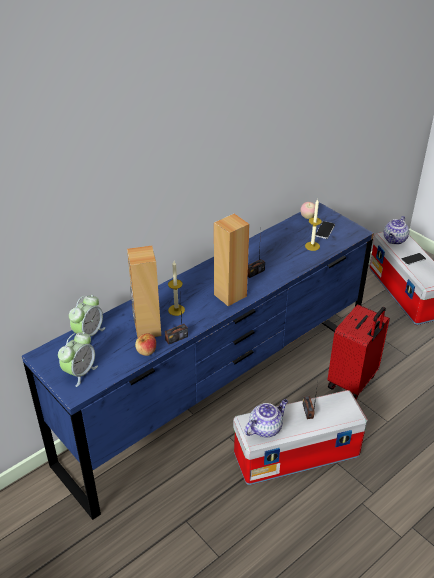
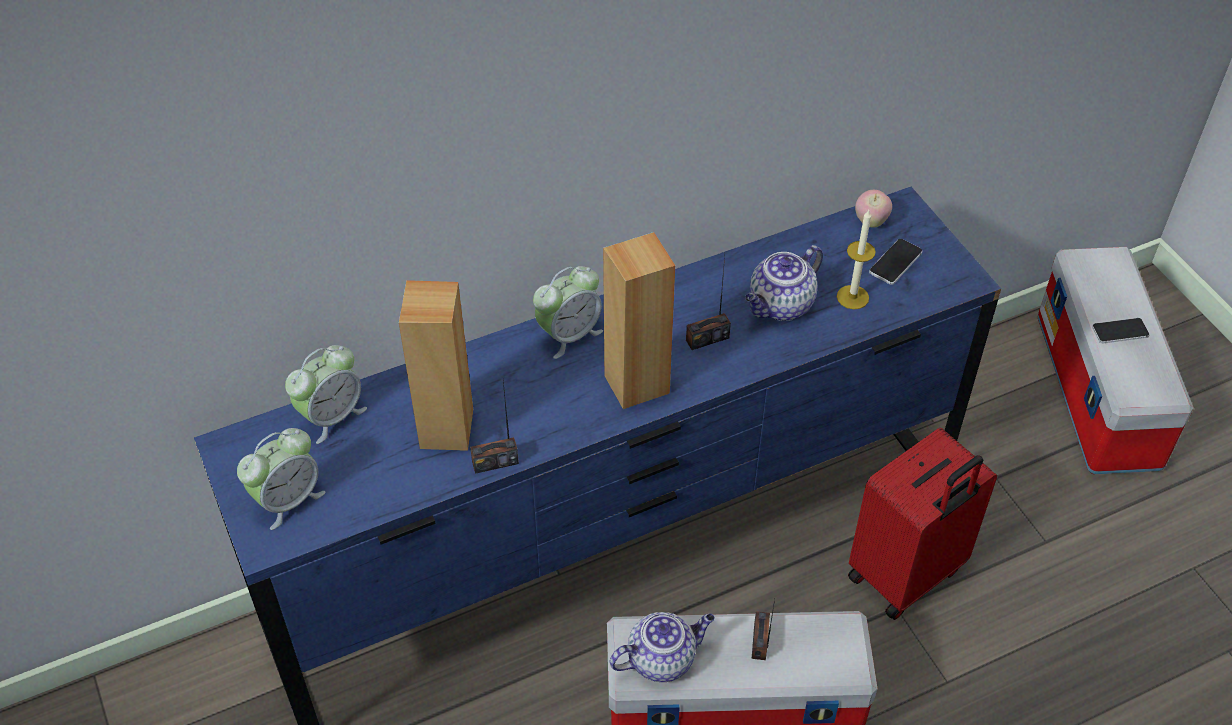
camera: 15 degrees right, 10 degrees up
apple [135,333,156,356] -> none
candle [168,261,185,316] -> none
teapot [384,216,409,245] -> teapot moved to [745,245,823,321]
none -> alarm clock [533,266,603,359]

